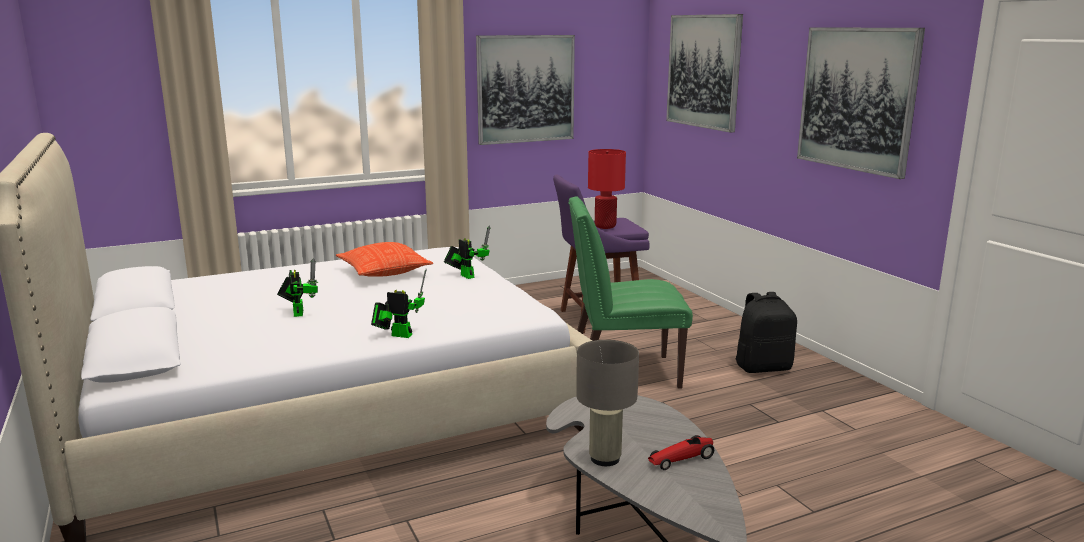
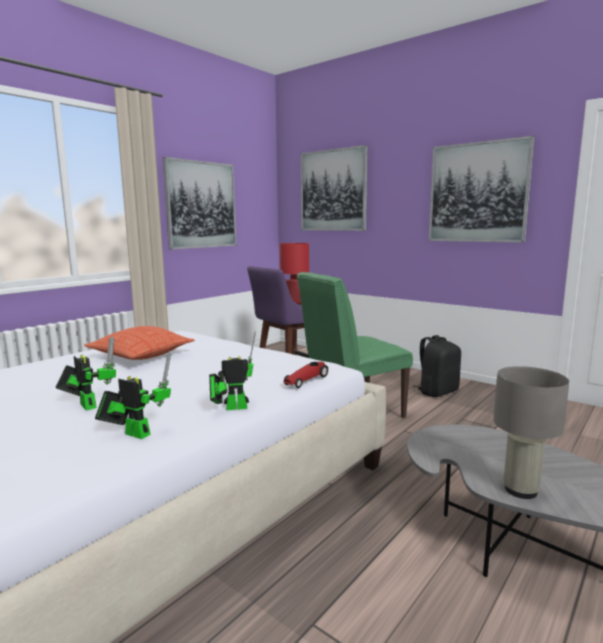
camera: 25 degrees left, 5 degrees down
toy robot [444,225,490,279] -> toy robot moved to [95,351,171,439]
toy car [648,435,714,470] -> toy car moved to [284,362,328,388]

